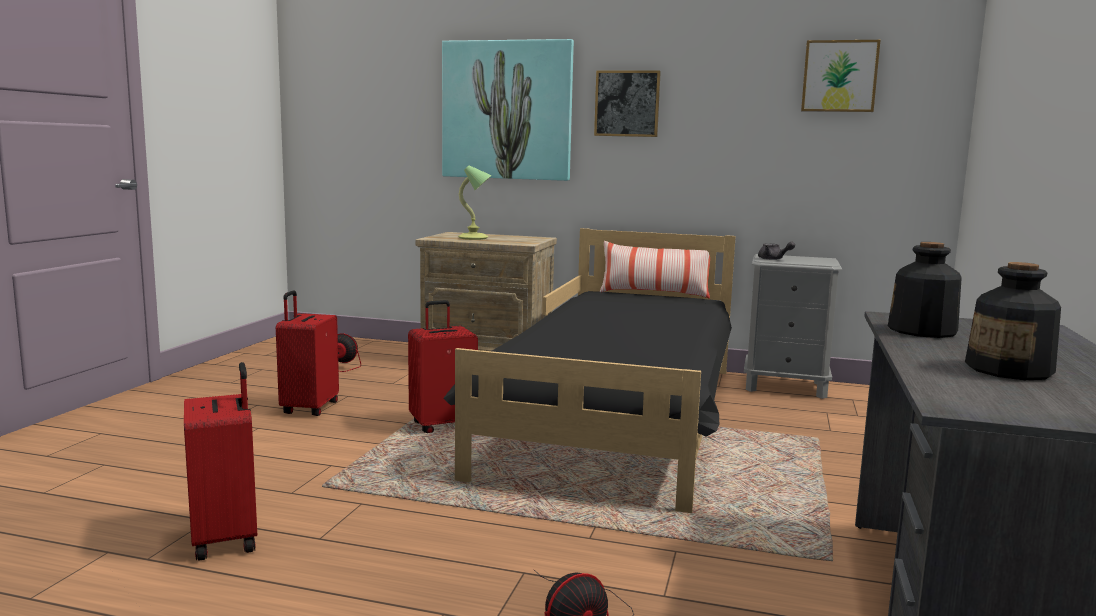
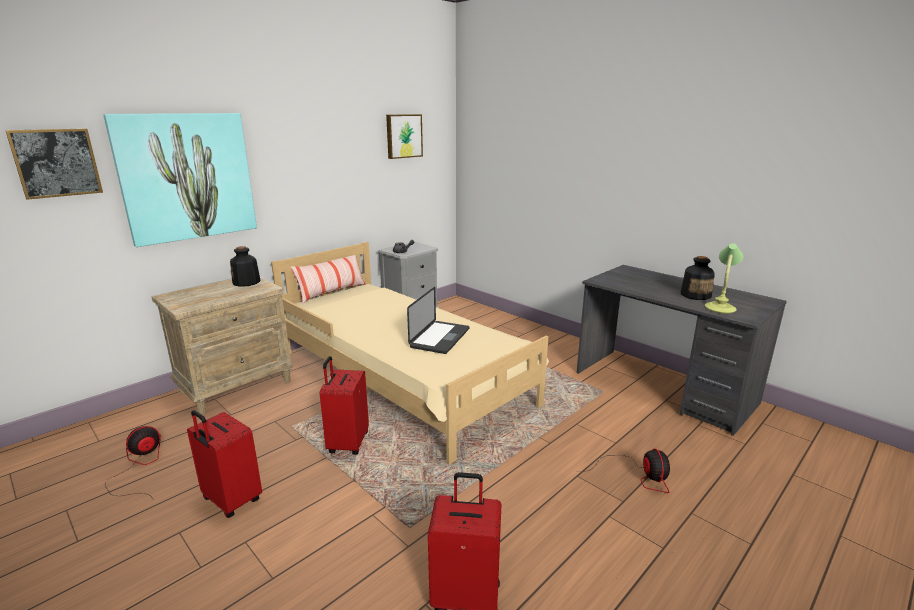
camera: 60 degrees left, 10 degrees up
black bed [443,228,736,513] -> beige bed [271,242,549,465]
table lamp [458,165,492,240] -> table lamp moved to [705,243,743,314]
picture [594,70,661,137] -> picture moved to [5,129,103,200]
bottle [888,242,962,338] -> bottle moved to [230,246,261,287]
none -> laptop [407,287,469,354]

